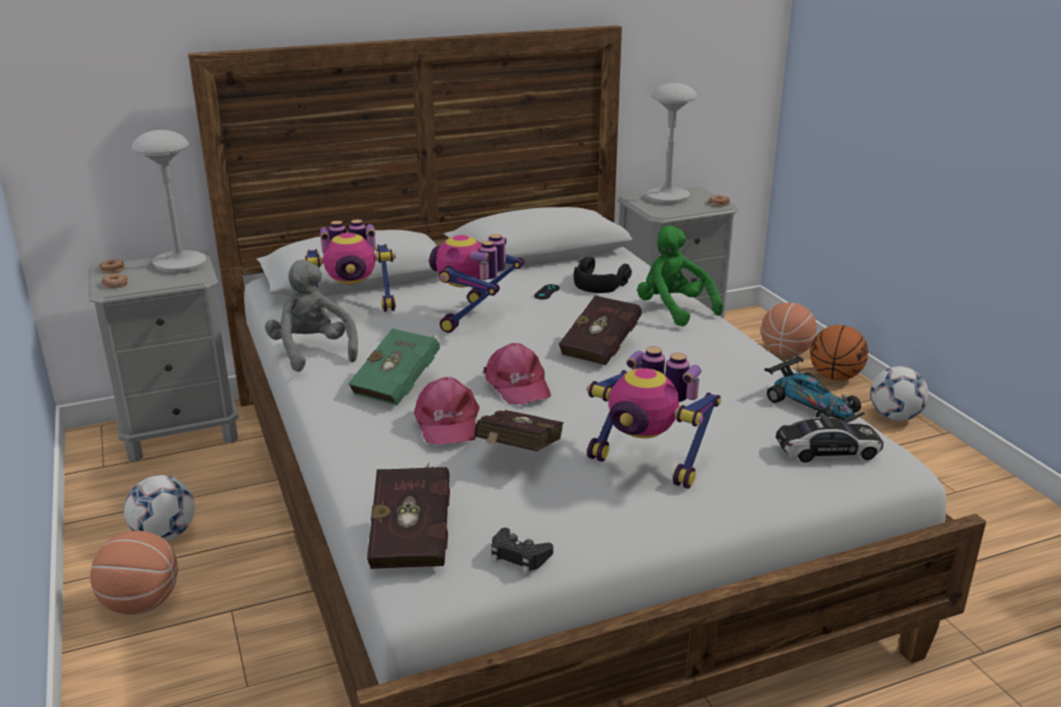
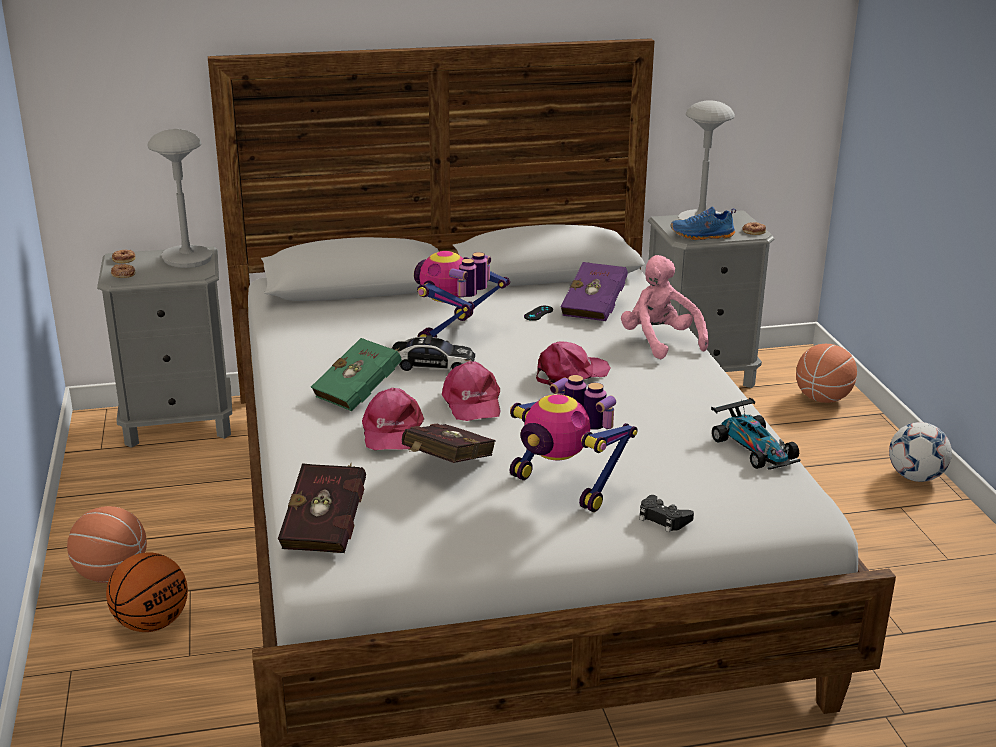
camera: 10 degrees right, 0 degrees up
football [124,475,195,541] -> none
grey plush toy [265,260,358,372] -> none
toy robot [303,219,396,312] -> none
black game controller [491,528,553,573] -> black game controller moved to [639,495,694,532]
red book [559,295,642,365] -> pink cap [536,341,611,386]
black headphones [574,257,632,293] -> purple book [561,262,628,321]
green plush toy [637,225,723,326] -> pink plush toy [621,255,709,359]
toy car [776,415,884,463] -> toy car moved to [392,335,475,371]
basketball [810,325,868,381] -> basketball moved to [106,553,188,632]
none -> blue shoe [671,206,736,240]

